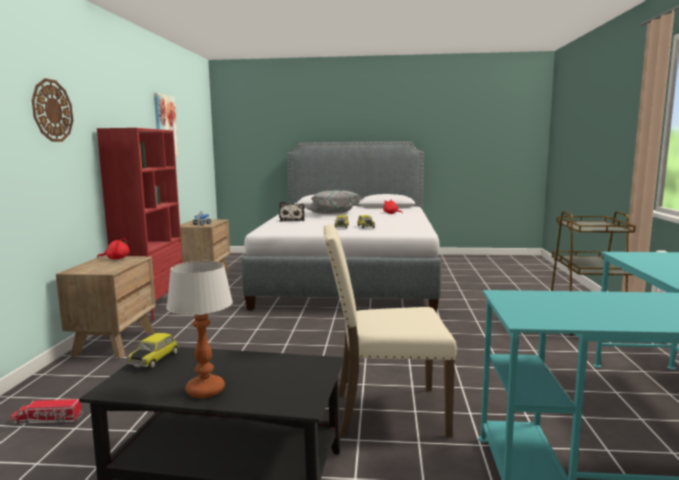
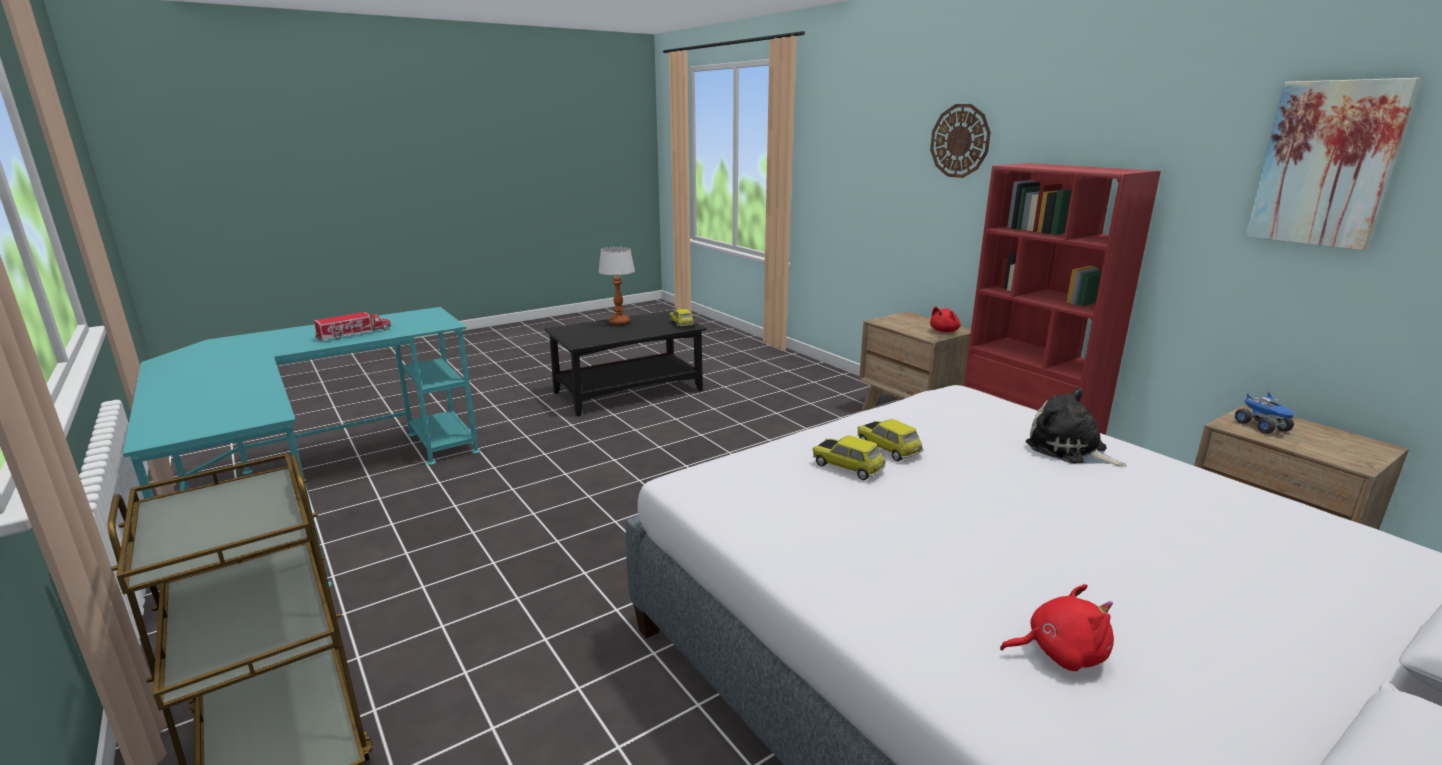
camera: 140 degrees right, 10 degrees up
toy truck [10,399,84,425] -> toy truck moved to [314,312,391,341]
grey pillow [307,191,362,214] -> none
beige chair [323,224,457,438] -> none

